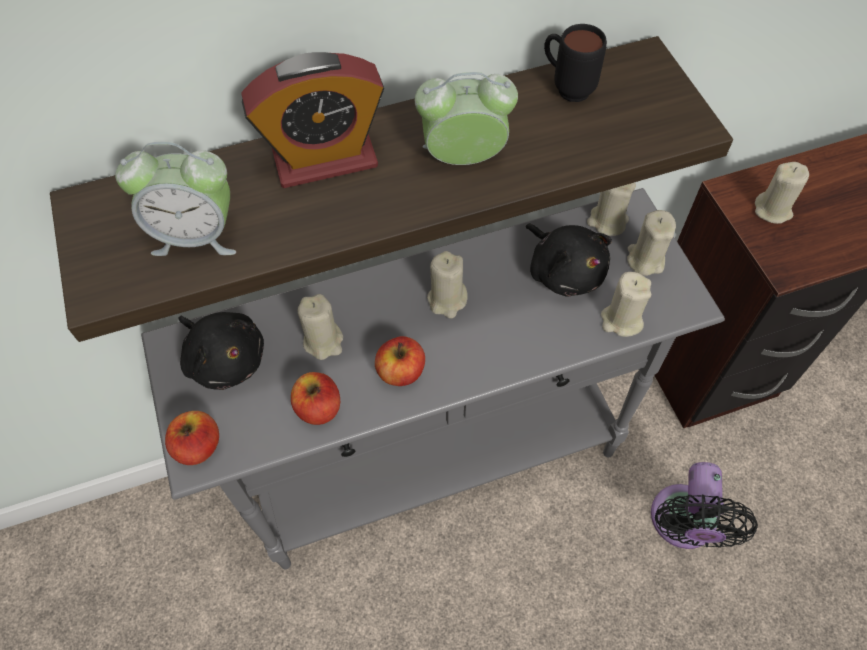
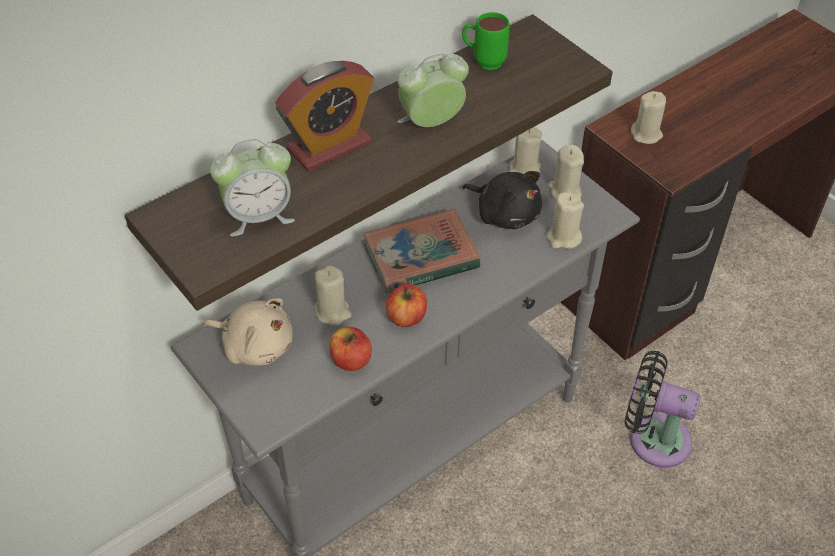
camera: 20 degrees left, 10 degrees down
apple [165,411,219,465] -> none
black plush toy [179,312,264,390] -> beige plush toy [203,298,293,366]
beige candle [427,251,468,318] -> book [363,209,481,293]
black mug [544,24,607,102] -> green mug [462,12,510,70]
black fan [651,462,758,549] -> black fan turned 120 degrees clockwise [625,351,701,468]

